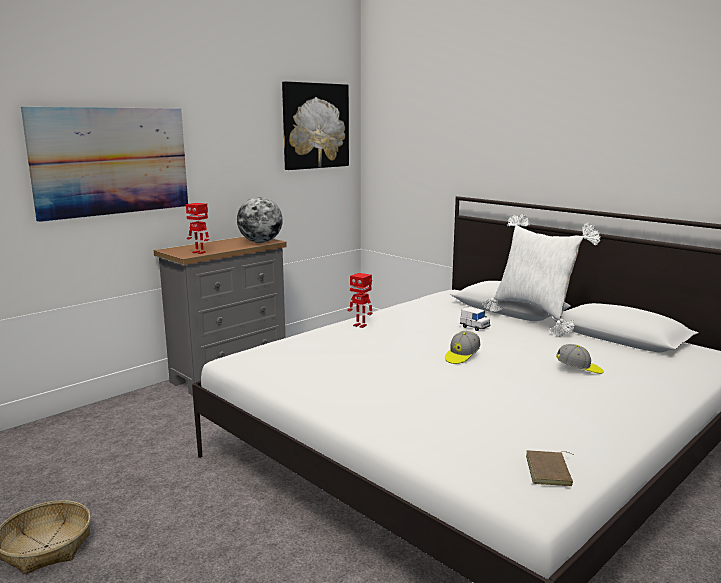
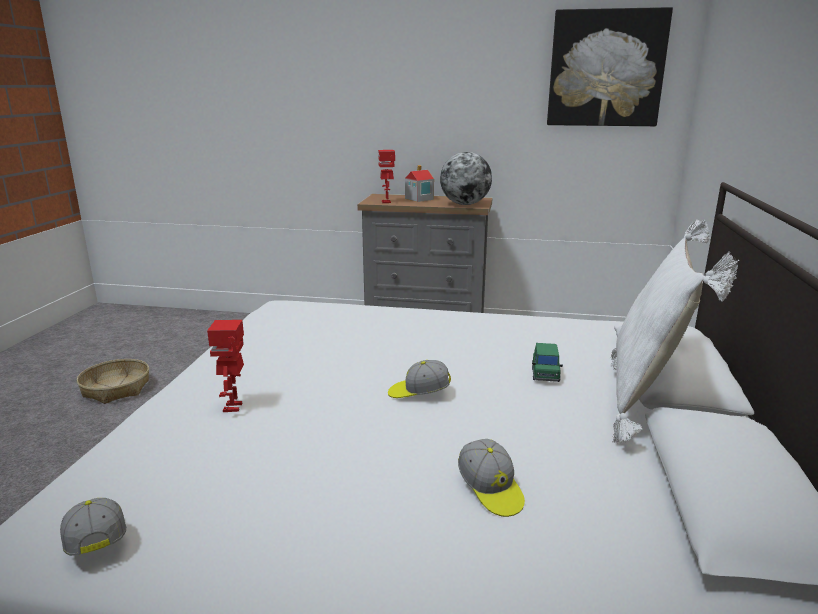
camera: 55 degrees right, 5 degrees up
picture [21,107,188,222] -> none
toy robot [348,273,372,328] -> toy robot moved to [207,320,244,412]
white toy car [460,307,490,331] -> green toy car [532,343,563,382]
brown book [526,450,574,486] -> cap [60,498,126,556]
none -> toy house [405,165,434,202]

